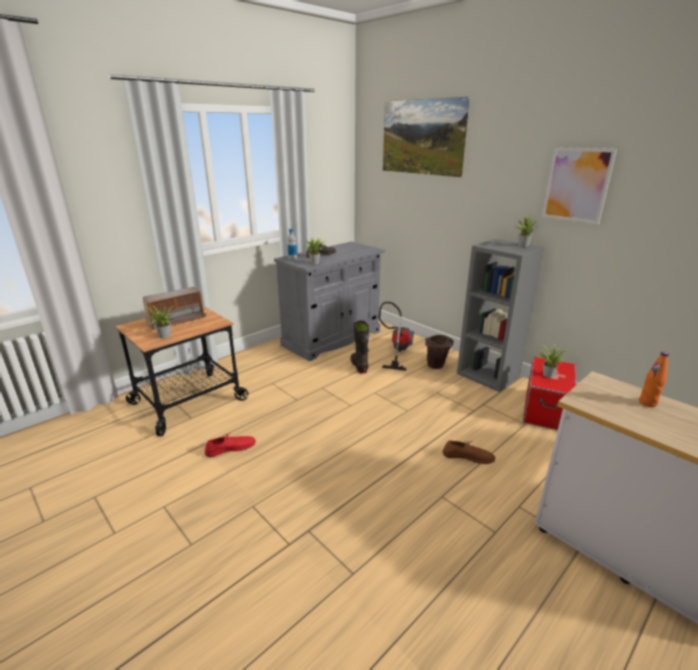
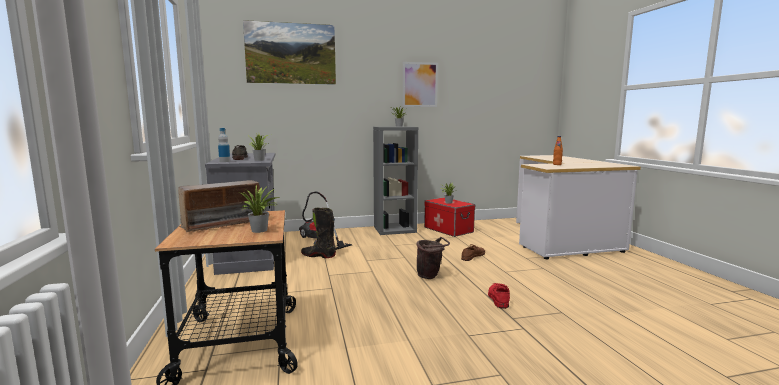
camera: 60 degrees left, 15 degrees down
radio [143,287,206,330] -> radio turned 60 degrees clockwise [178,180,260,233]
red shoe [205,433,256,457] -> red shoe moved to [488,283,510,309]
brown bucket [425,335,454,369] -> brown bucket moved to [416,237,450,279]

